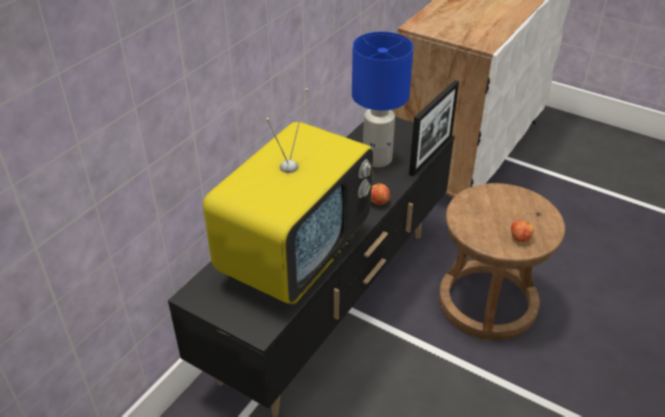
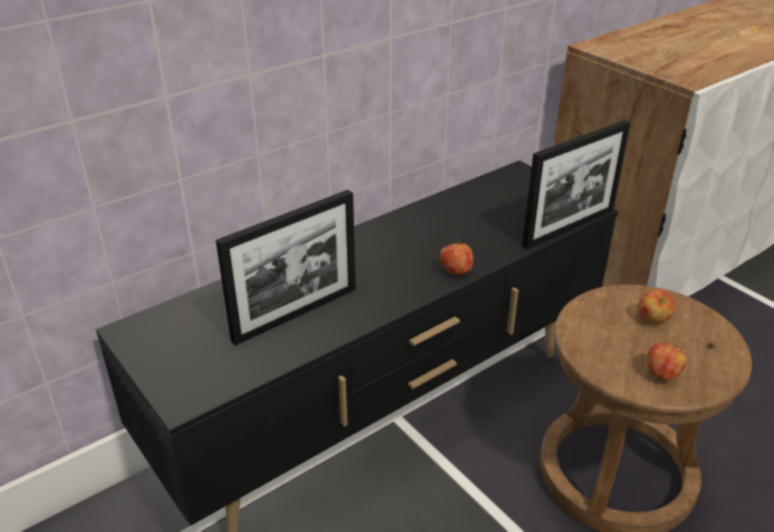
camera: 20 degrees right, 5 degrees down
television [203,88,373,304] -> picture frame [216,190,356,346]
blue table lamp [352,32,414,168] -> none
none -> apple [638,289,676,323]

